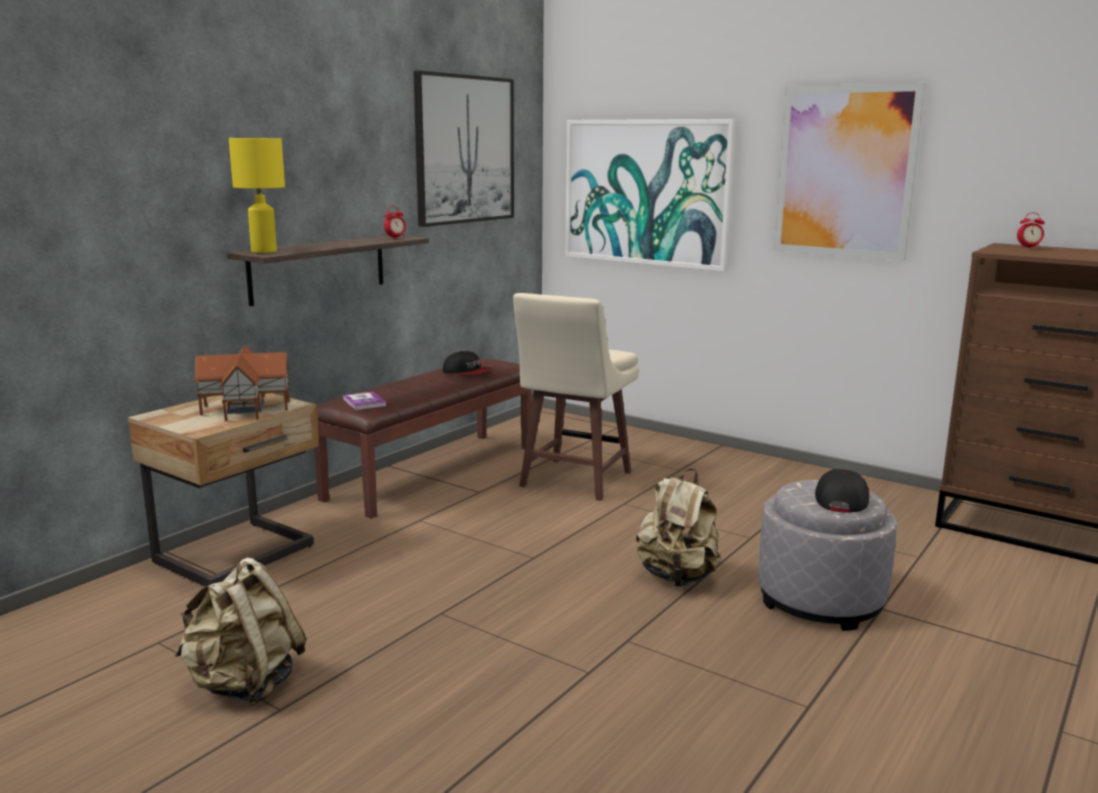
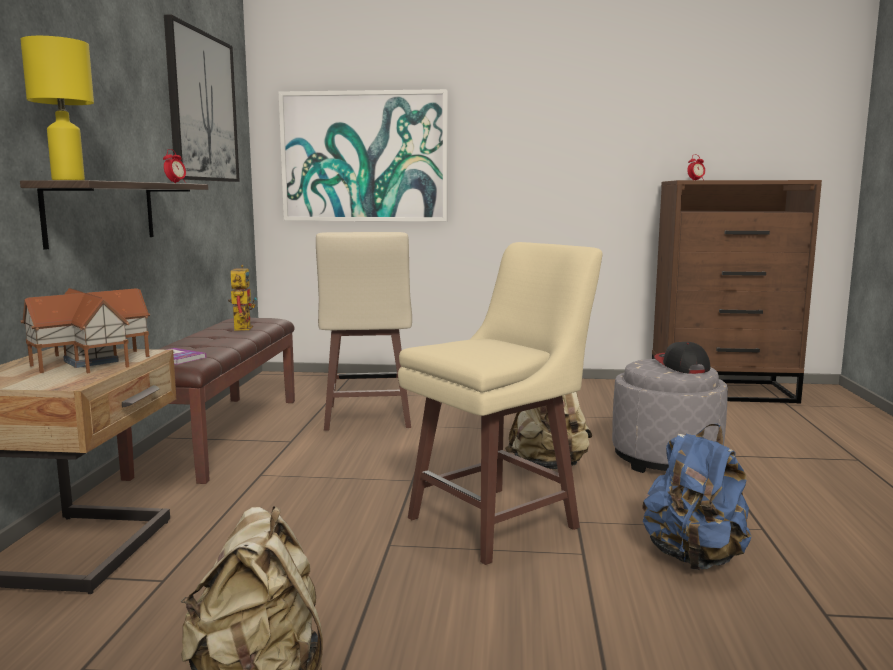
camera: 30 degrees left, 5 degrees down
cap [443,351,494,375] -> toy robot [228,265,257,331]
picture [774,83,926,261] -> none
none -> beige stool [398,242,602,565]
none -> blue backpack [643,424,751,570]

